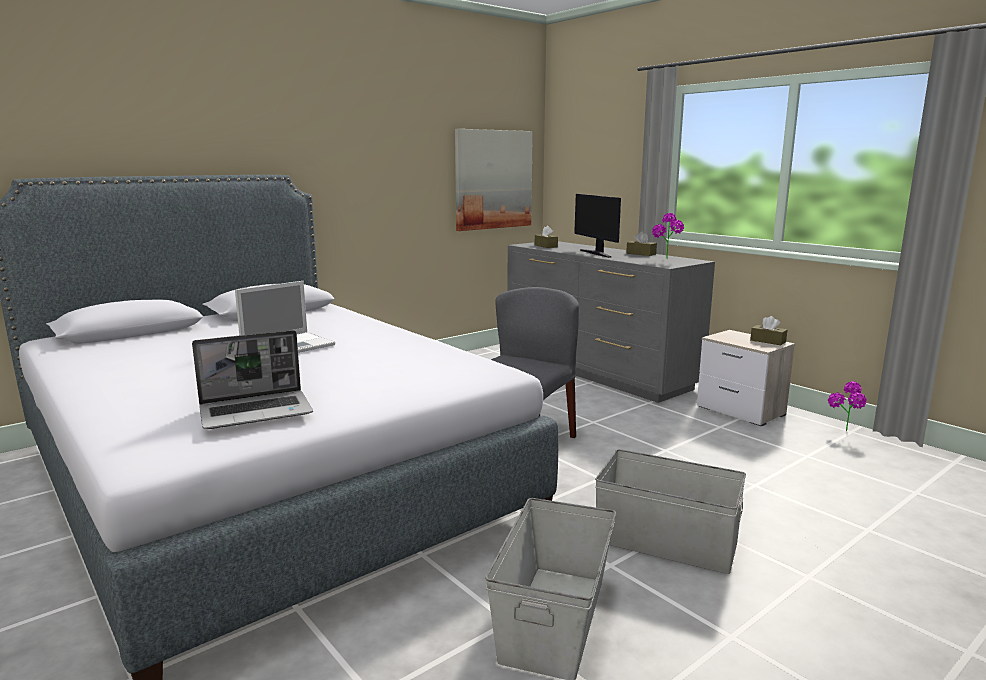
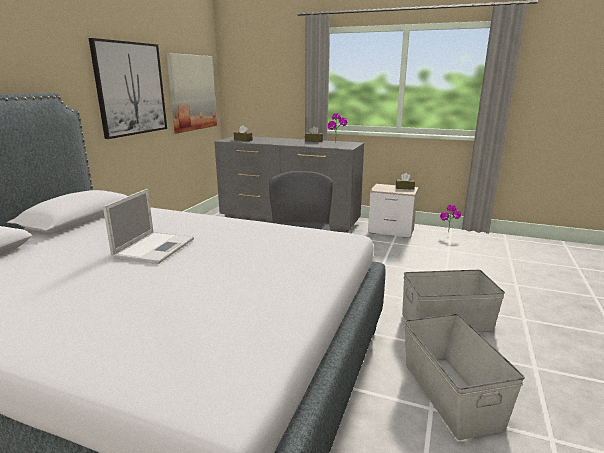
camera: 30 degrees left, 5 degrees up
laptop [192,330,313,429] -> none
monitor [574,194,621,258] -> none
none -> picture [89,38,167,139]

